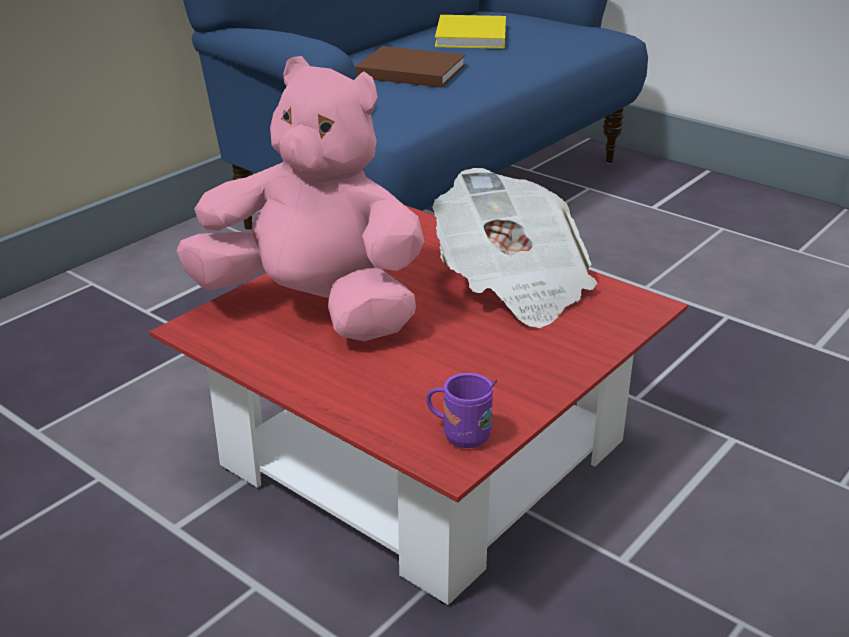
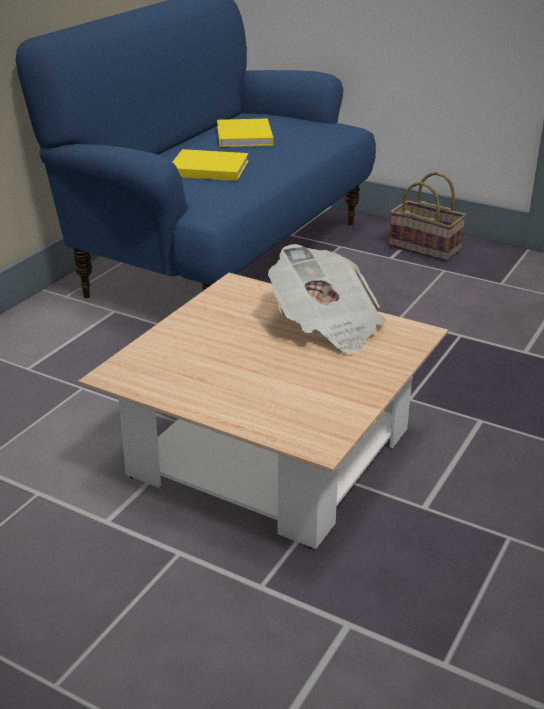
camera: 10 degrees left, 0 degrees up
red coffee table [149,205,688,605] -> beige coffee table [78,273,448,549]
pink plush toy [176,56,424,341] -> none
brown book [355,46,466,88] -> yellow book [173,149,249,181]
purple mug [426,373,498,448] -> none
none -> basket [389,172,466,262]

